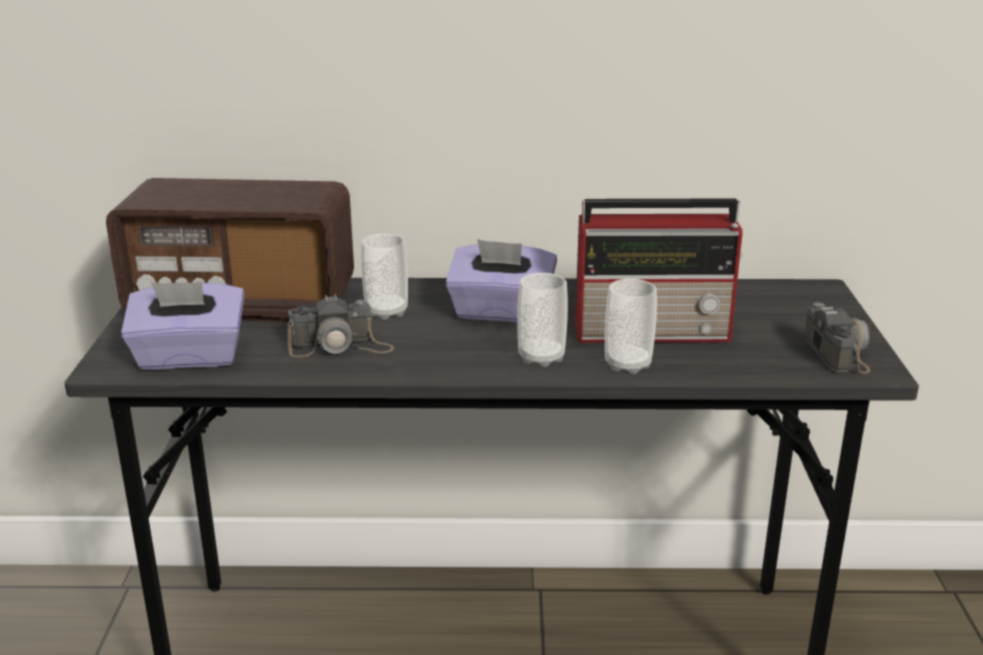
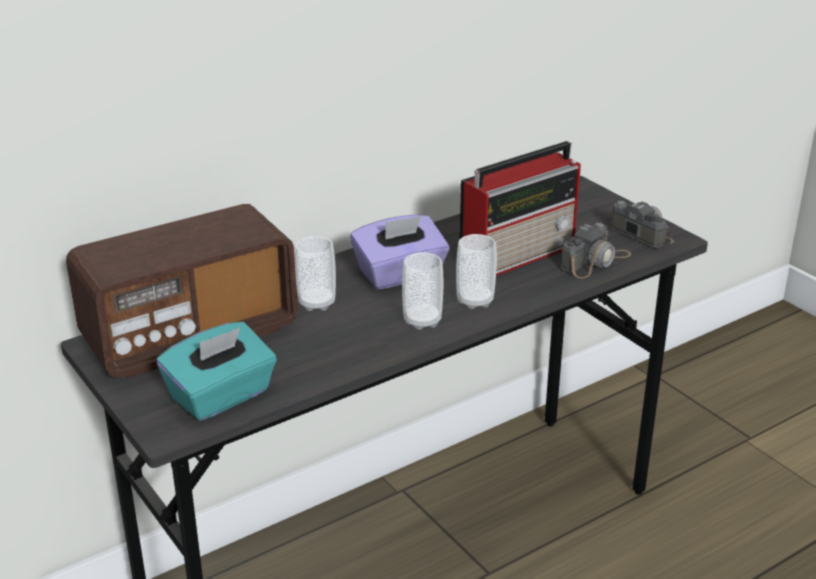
camera: 35 degrees left, 5 degrees up
purple tissue box [121,282,245,370] -> turquoise tissue box [157,322,277,421]
camera [287,294,394,357] -> camera moved to [561,223,631,278]
cup [605,279,657,374] -> cup moved to [402,252,444,330]

